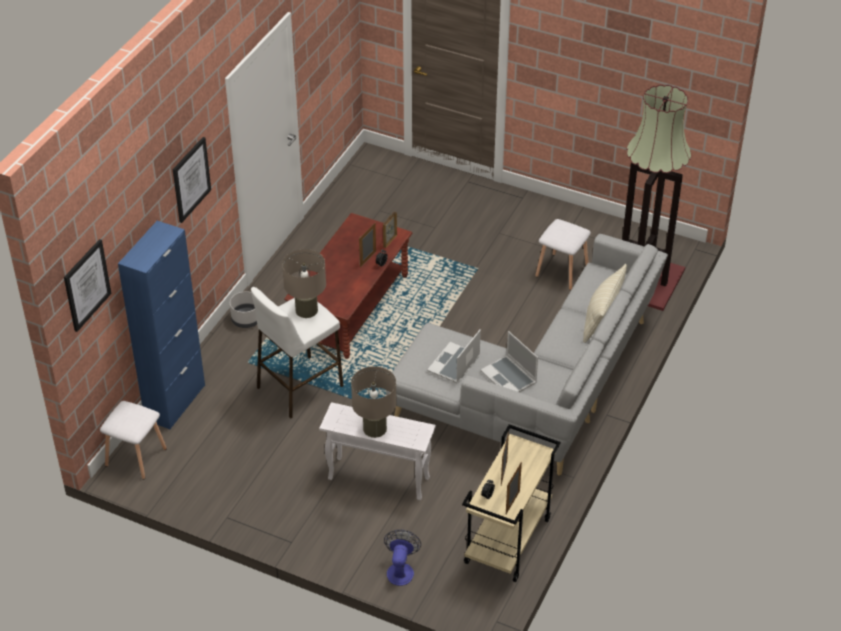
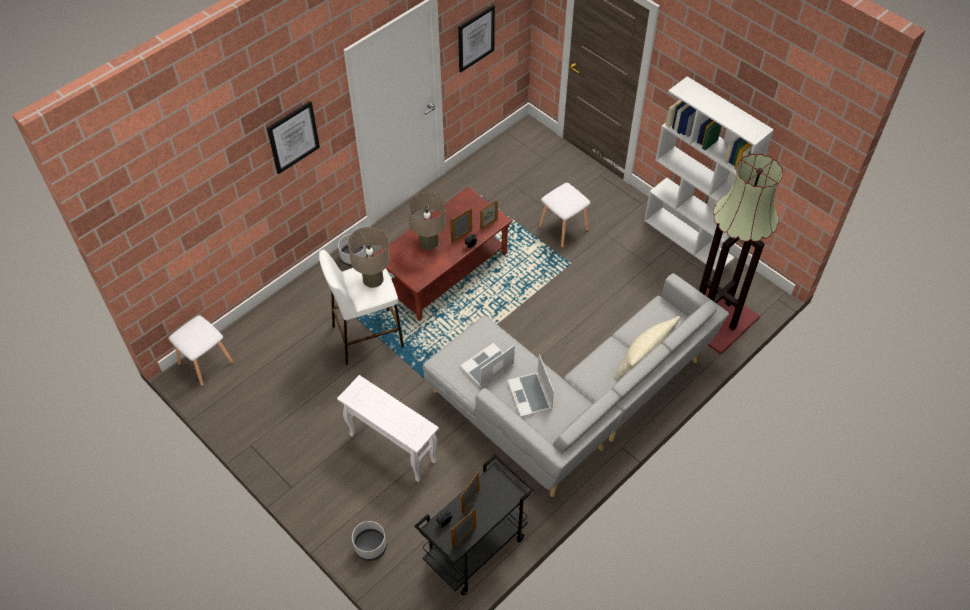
camera: 20 degrees right, 10 degrees up
picture [64,239,111,332] -> picture moved to [458,5,495,72]
blue cabinet [118,221,205,430] -> none
beige table lamp [351,366,397,438] -> beige table lamp moved to [408,192,446,250]
fan [384,530,421,586] -> grey planter [352,521,387,561]
beige cart [462,424,561,582] -> black cart [415,454,534,596]
white stool [535,219,591,290] -> white stool moved to [539,183,590,248]
none -> white bookcase [644,76,774,271]

